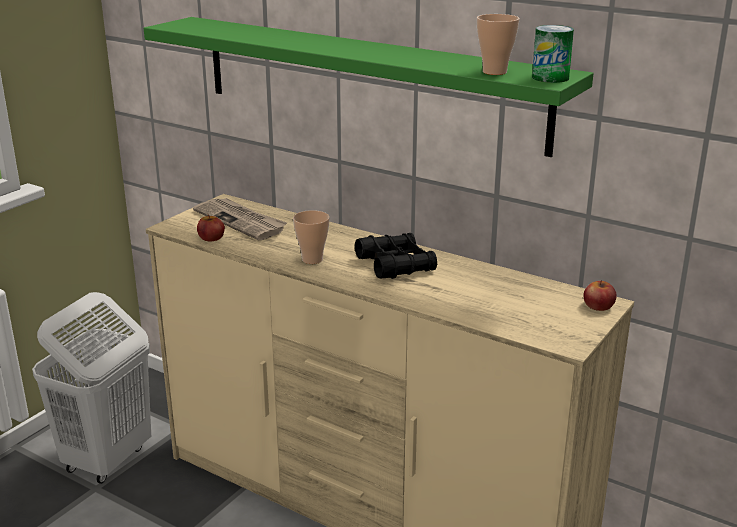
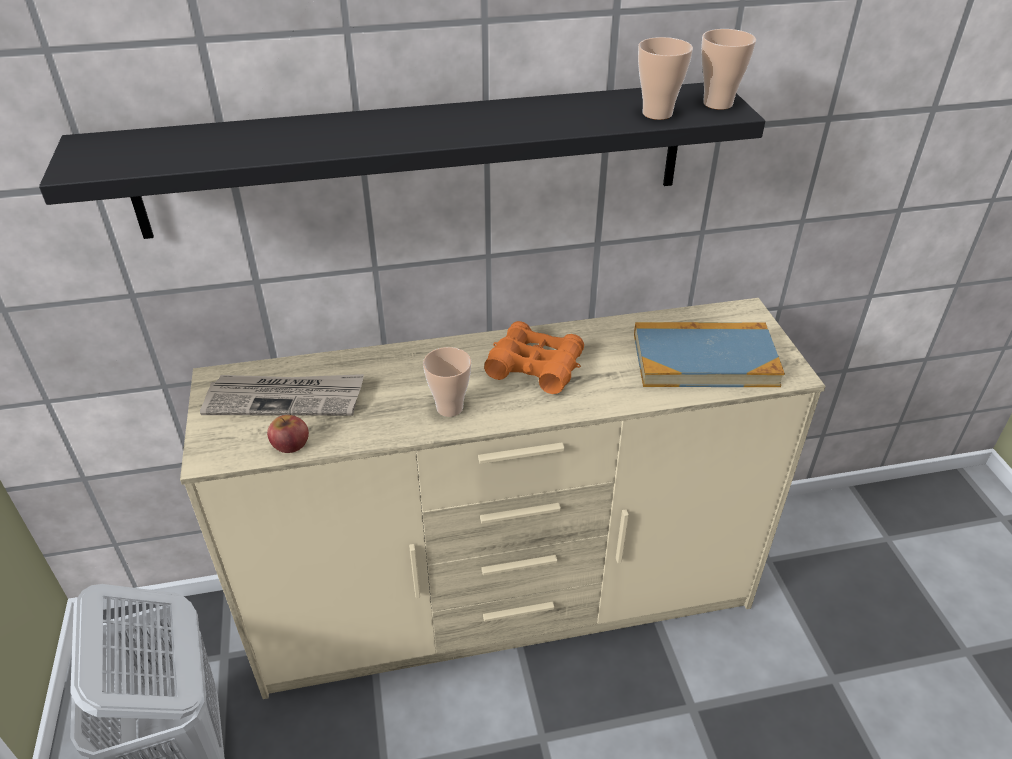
camera: 45 degrees left, 15 degrees up
green shelf [144,17,593,157] -> black shelf [39,83,765,239]
black binoculars [355,233,437,279] -> orange binoculars [484,321,584,394]
can [532,25,574,83] -> cup [701,29,756,110]
apple [583,280,617,311] -> none
none -> book [634,322,785,387]

